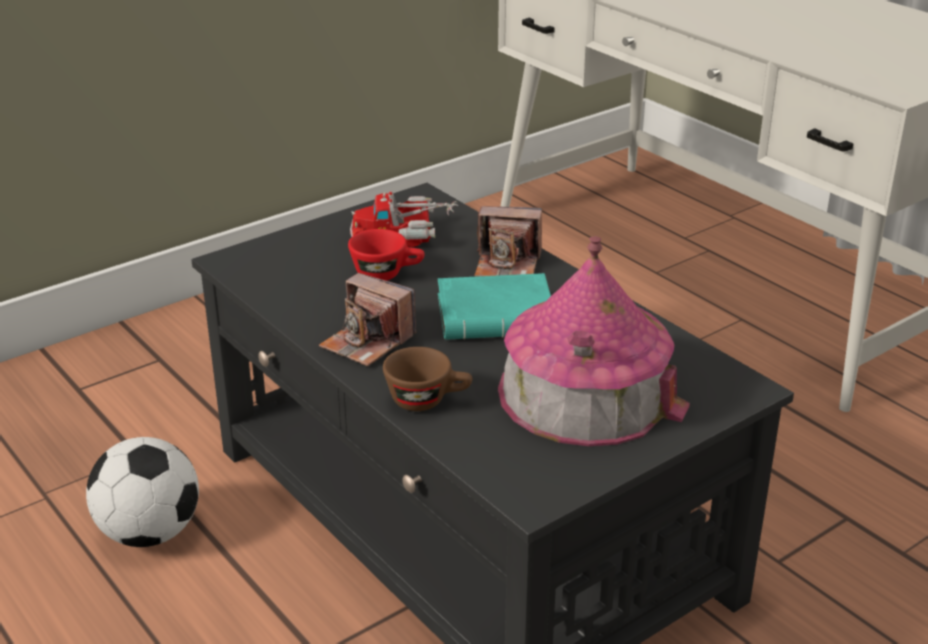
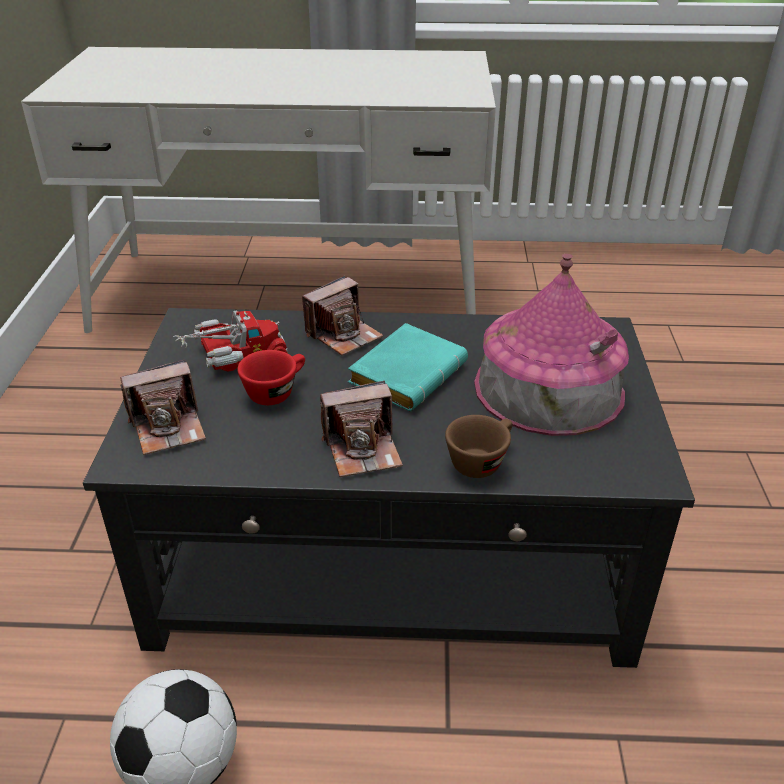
camera: 50 degrees left, 5 degrees up
toy truck [350,191,458,247] -> toy truck turned 150 degrees counterclockwise [173,310,288,371]
none -> camera [120,360,206,455]

